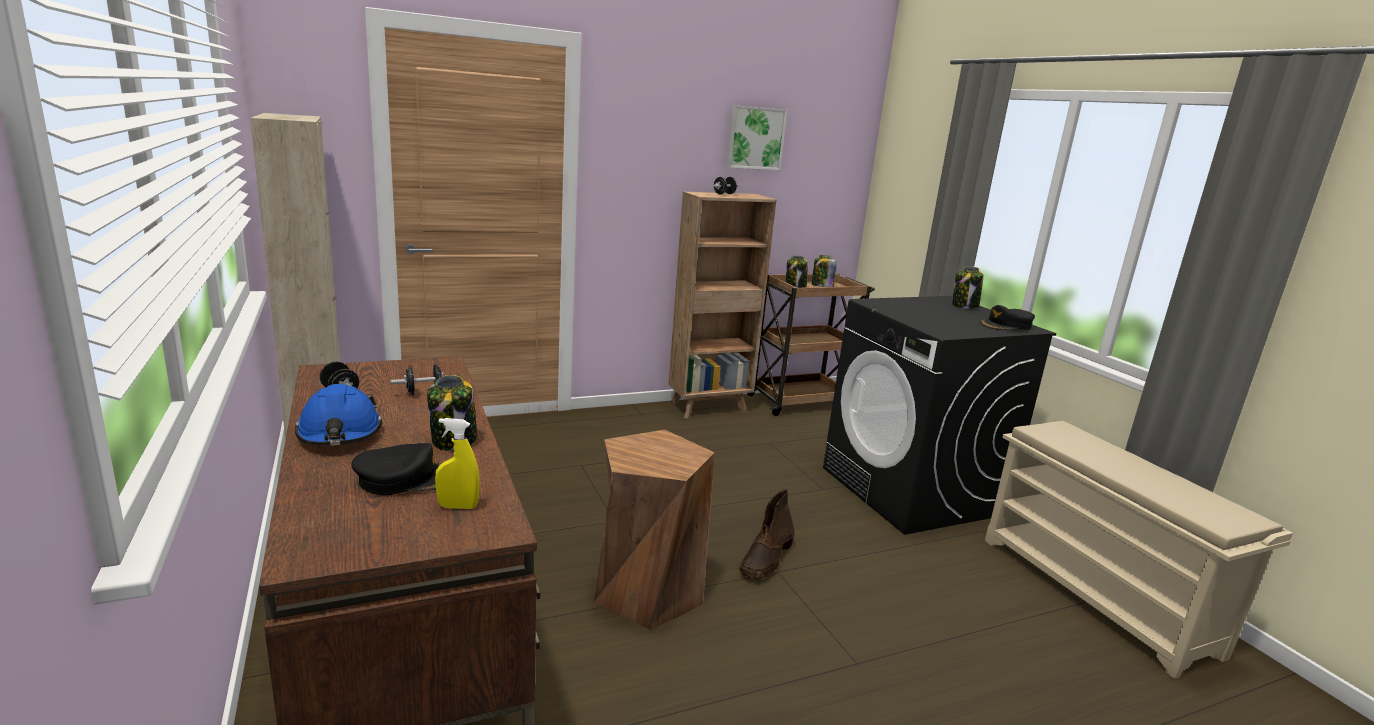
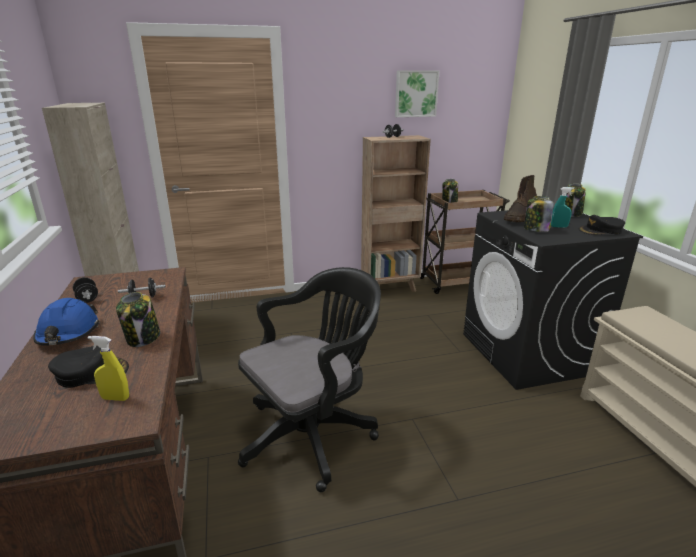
camera: 10 degrees right, 5 degrees up
brown stool [594,430,715,630] -> black office chair [238,267,381,492]
brown boot [739,489,795,579] -> brown boot moved to [504,175,537,223]
jar [812,255,837,287] -> jar moved to [524,196,554,232]
none -> turquoise spray bottle [551,187,574,228]

